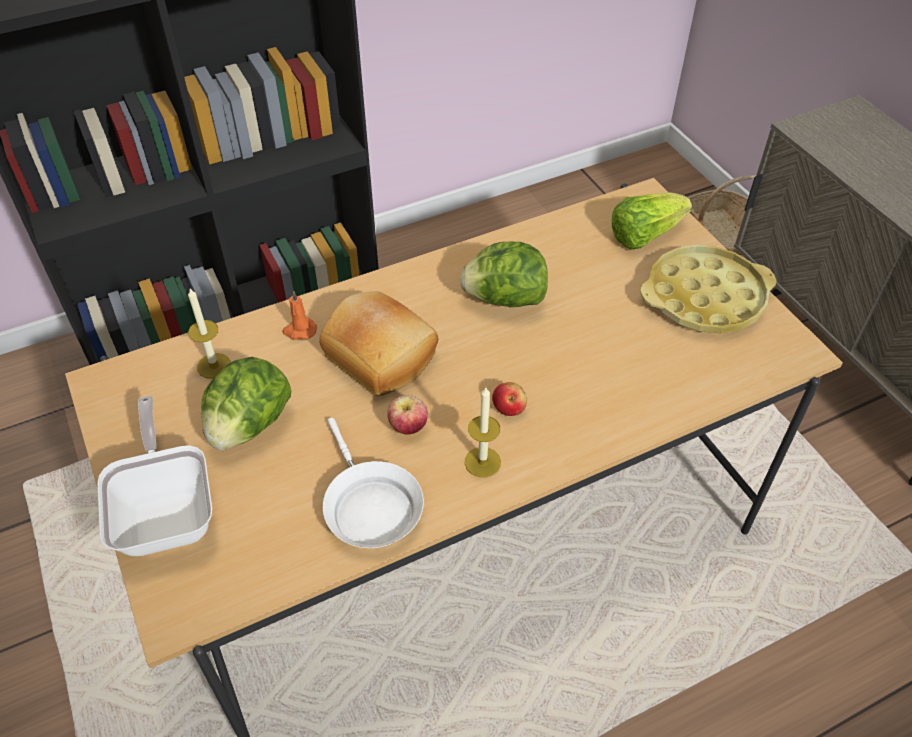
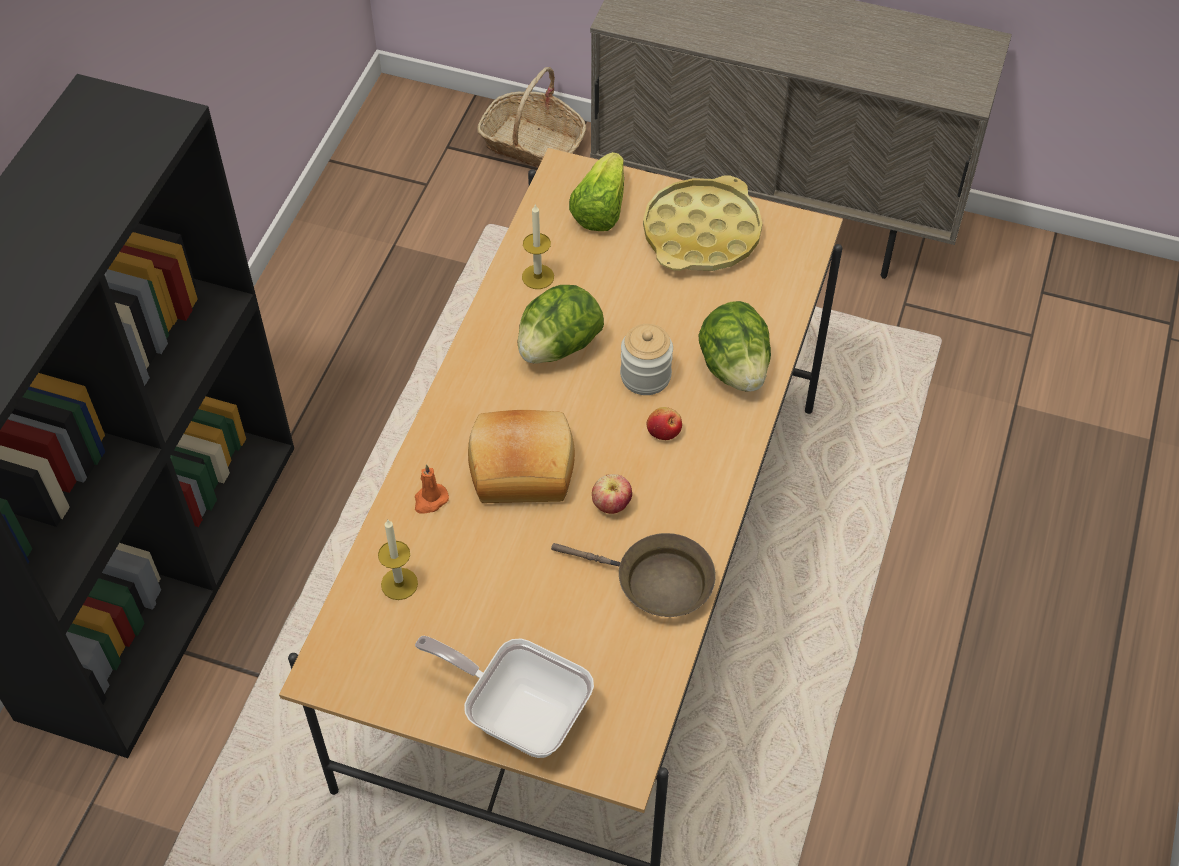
camera: 45 degrees left, 5 degrees up
lettuce [201,357,291,450] -> lettuce moved to [698,301,771,392]
white frying pan [323,418,424,548] -> brown frying pan [551,533,716,617]
candle [465,387,501,477] -> candle moved to [522,204,554,289]
none -> jar [620,324,673,395]

